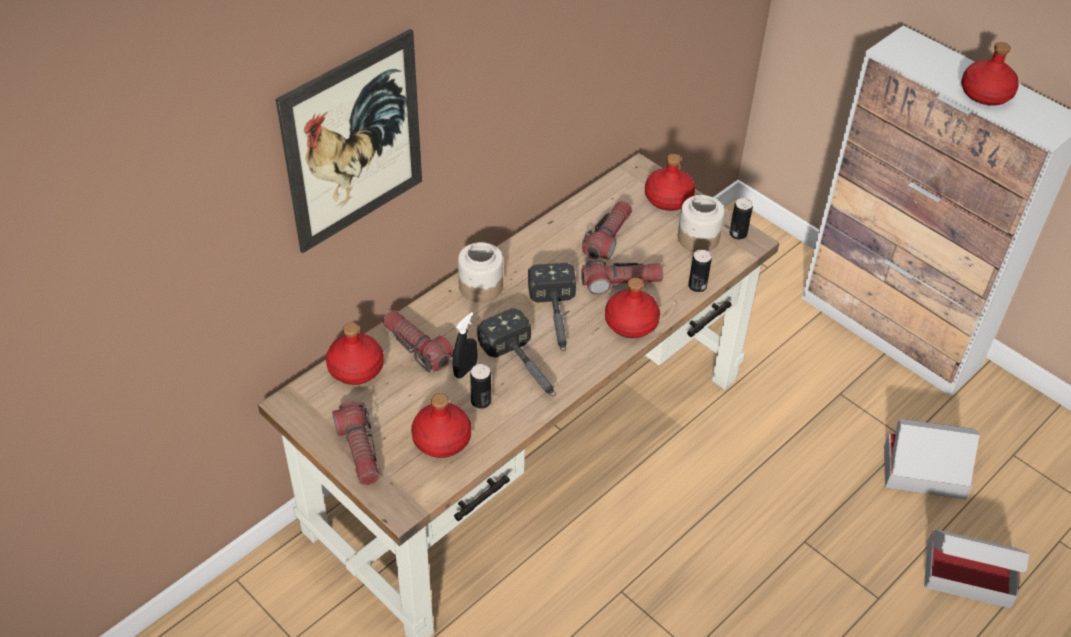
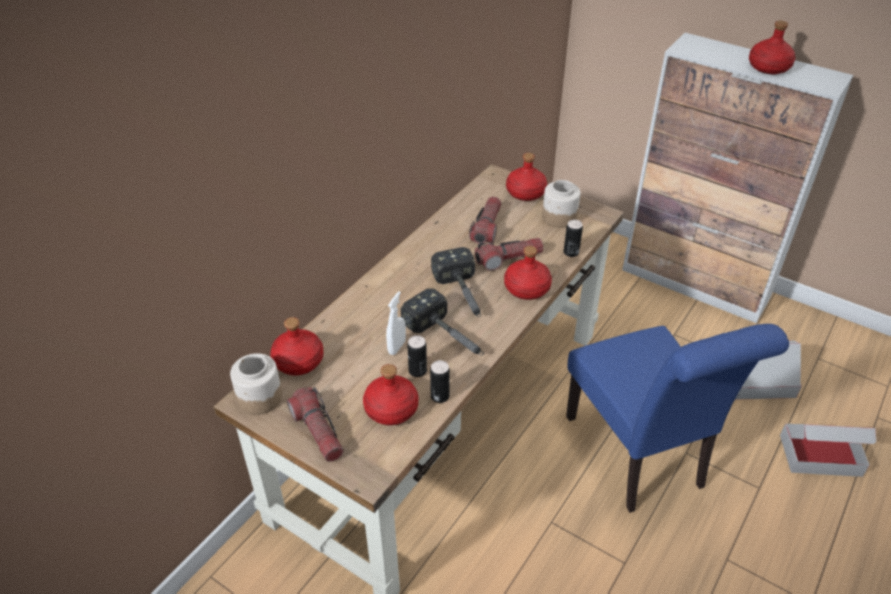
camera: 10 degrees left, 5 degrees down
picture [276,29,422,253] -> none
flashlight [383,310,453,373] -> none
black spray bottle [452,312,478,378] -> white spray bottle [386,291,406,355]
jar [458,242,503,302] -> jar moved to [230,353,282,415]
can [729,198,753,240] -> can moved to [430,360,450,403]
none -> blue chair [566,324,789,513]

